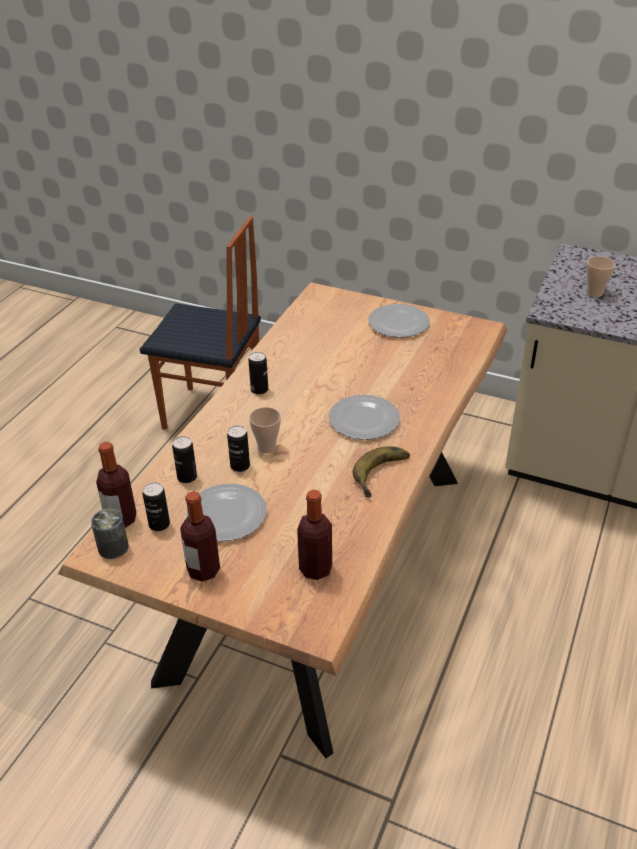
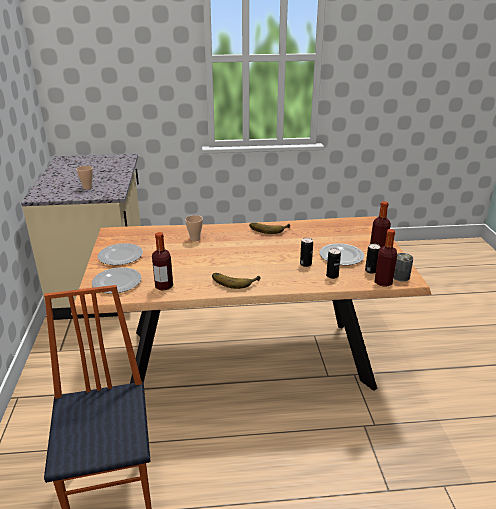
camera: 120 degrees left, 10 degrees down
can [248,352,268,394] -> banana [212,273,261,289]
cup [249,407,281,453] -> cup moved to [185,215,203,241]
bottle [297,490,332,580] -> bottle moved to [152,232,173,291]
plate [329,395,400,440] -> plate moved to [92,267,141,294]

